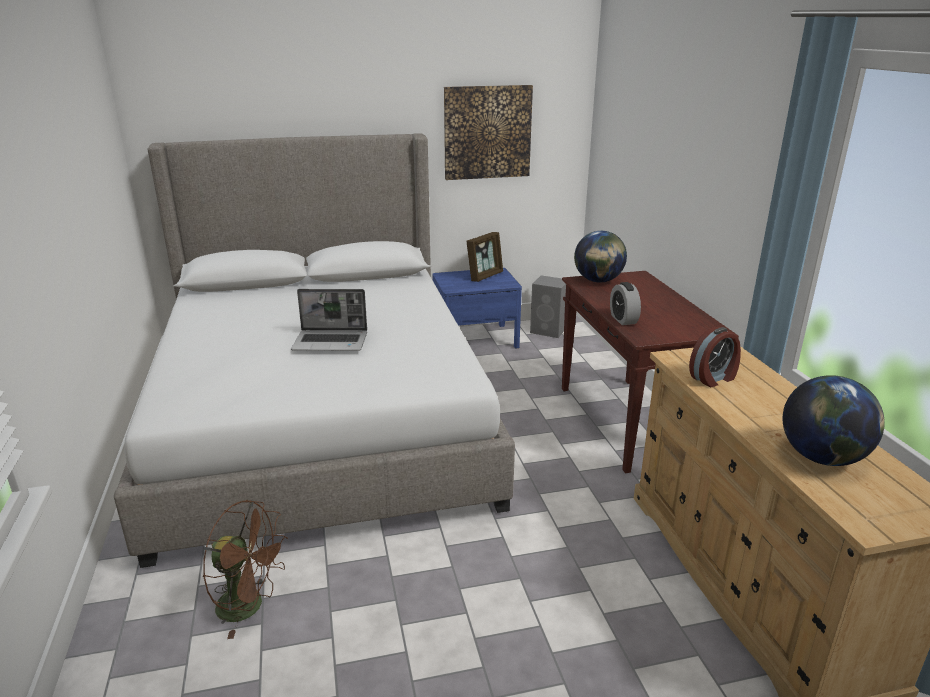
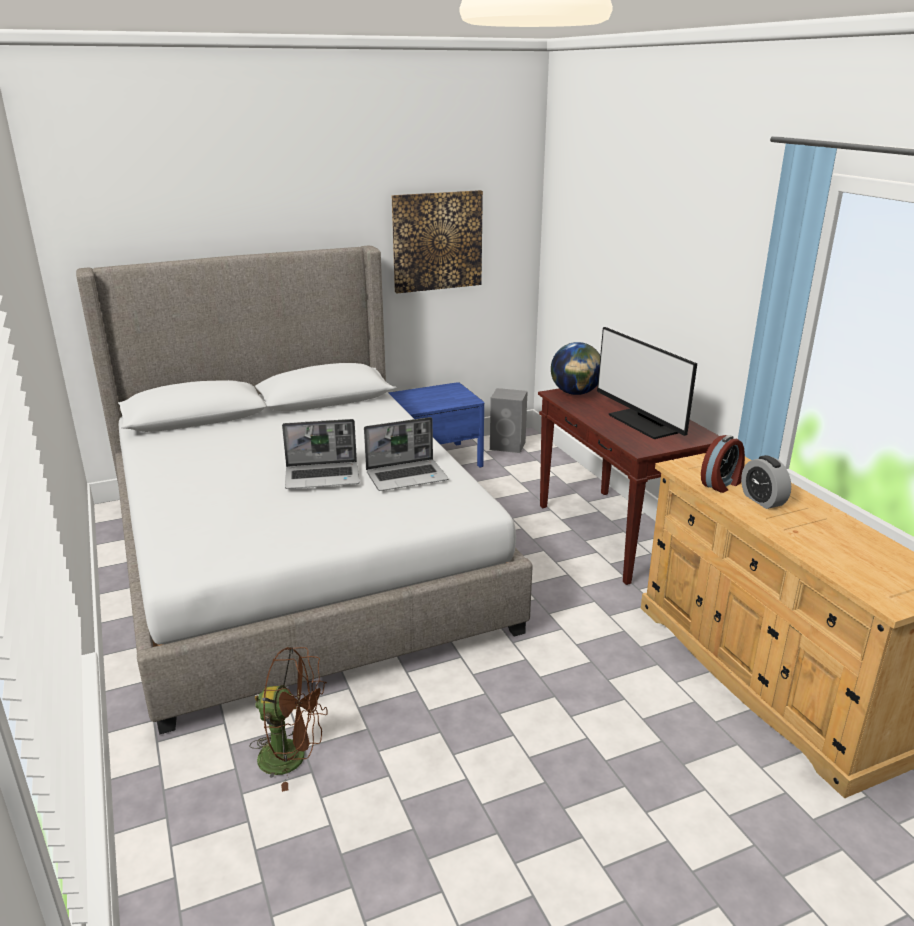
camera: 10 degrees left, 0 degrees up
picture frame [467,232,503,282] -> none
alarm clock [610,282,641,325] -> alarm clock moved to [741,455,791,509]
globe [783,375,885,466] -> none
none -> laptop [364,417,448,491]
none -> monitor [597,327,697,439]

